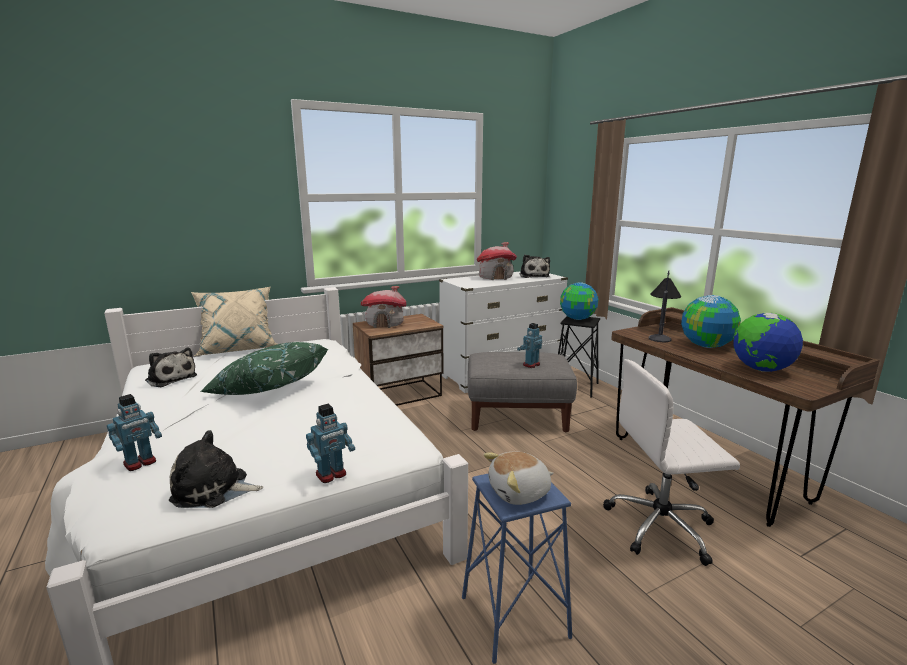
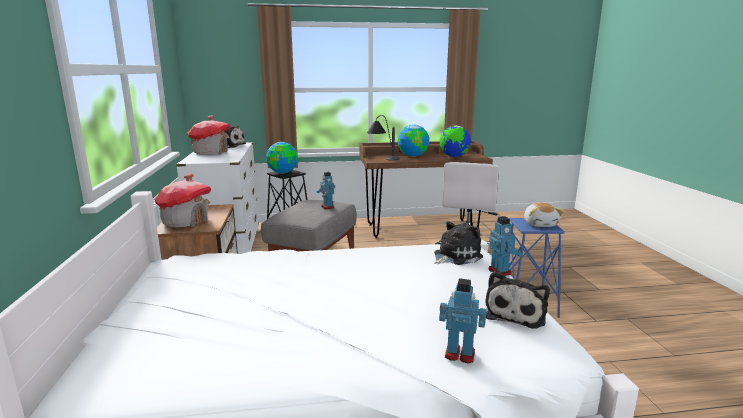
camera: 70 degrees left, 0 degrees up
toy robot [107,394,162,471] -> toy robot turned 45 degrees counterclockwise [439,278,486,363]
plush toy [145,348,197,387] -> plush toy moved to [434,221,483,265]
beige pillow [191,287,278,356] -> none
green pillow [200,342,329,395] -> none

